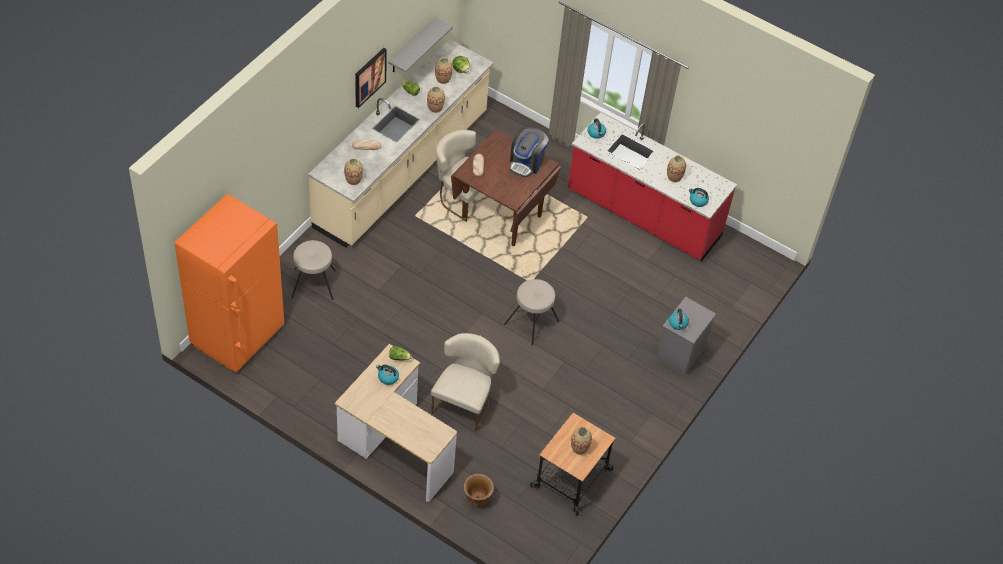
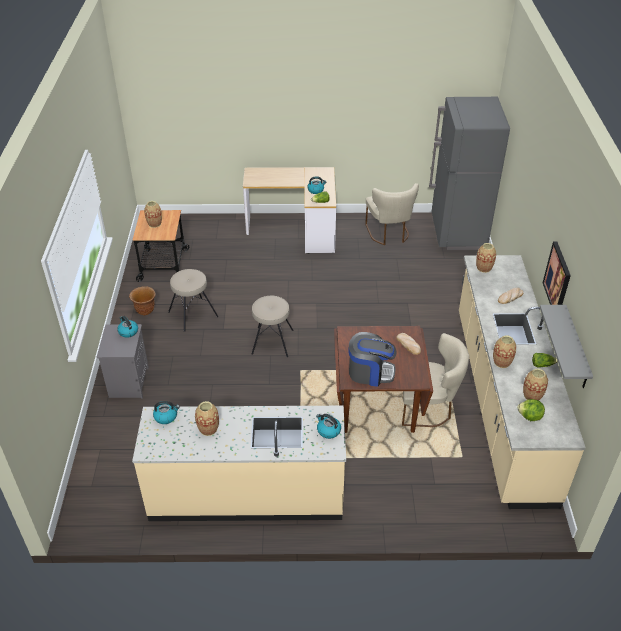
camera: 150 degrees right, 10 degrees down
orange fridge [175,194,284,372] -> grey fridge [429,97,510,250]
beige stool [291,240,336,300] -> beige stool moved to [168,269,219,332]
beige chair [431,333,500,432] -> beige chair moved to [365,183,419,245]
brown planter [464,474,494,506] -> brown planter moved to [129,286,155,315]
coffee machine [510,127,549,177] -> coffee machine turned 105 degrees clockwise [349,332,396,387]
red counter [568,112,737,261] -> beige counter [132,406,346,521]

